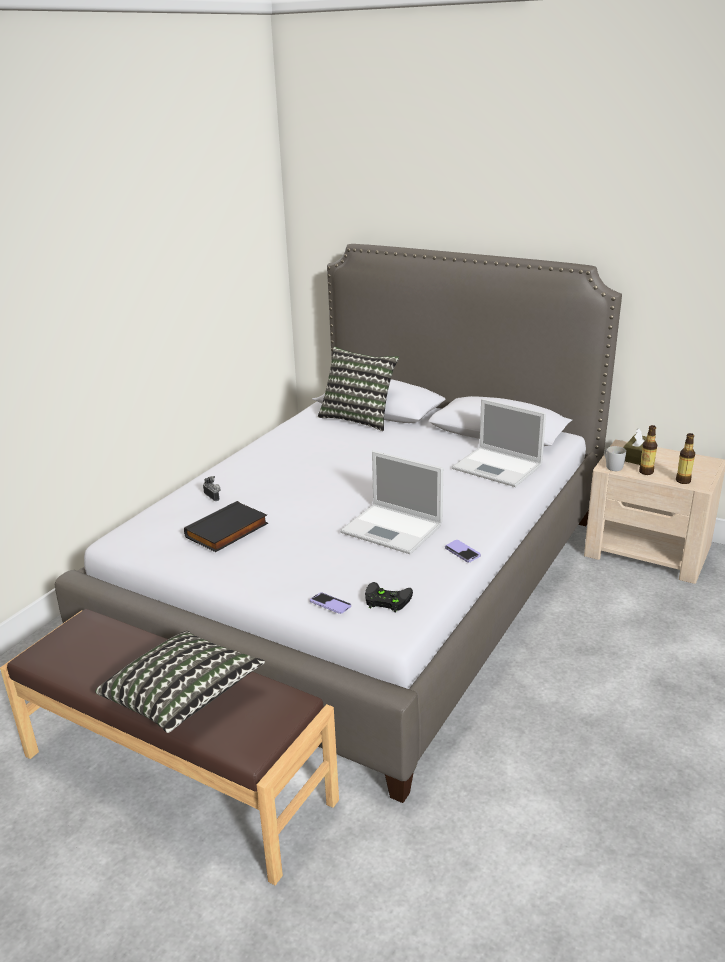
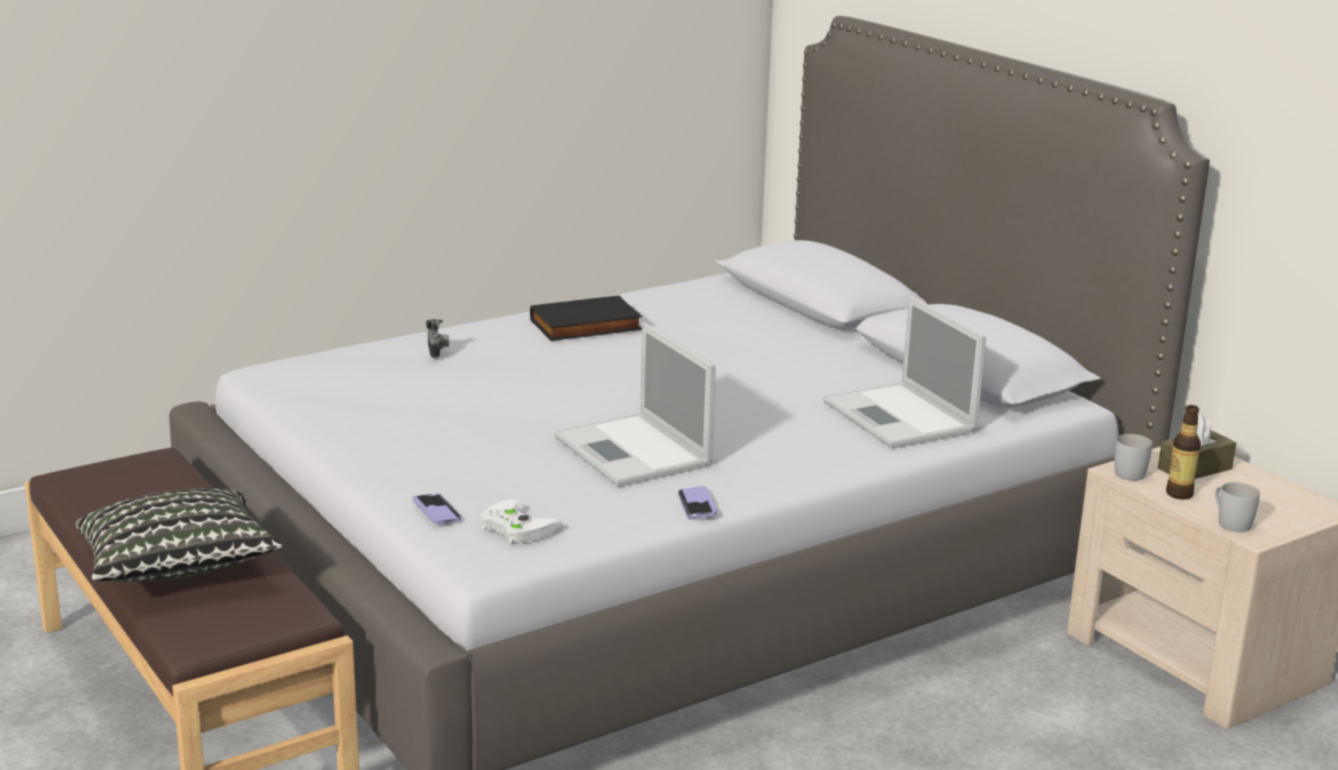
camera: 25 degrees right, 5 degrees down
black book [184,501,268,552] -> black book moved to [530,295,642,341]
pillow [318,347,399,431] -> none
black game controller [365,582,413,612] -> white game controller [481,499,563,544]
bottle [676,433,695,484] -> white mug [1215,482,1260,532]

